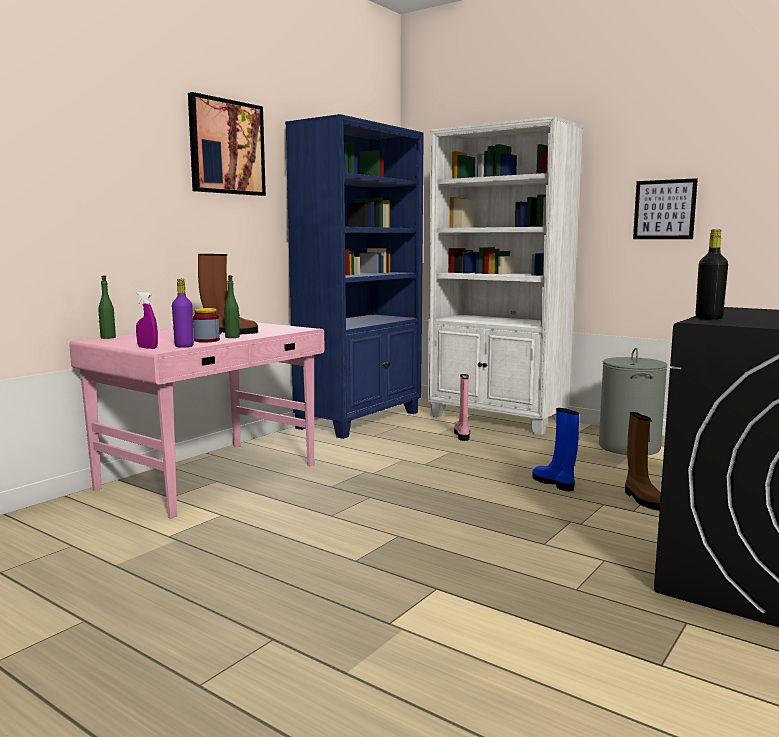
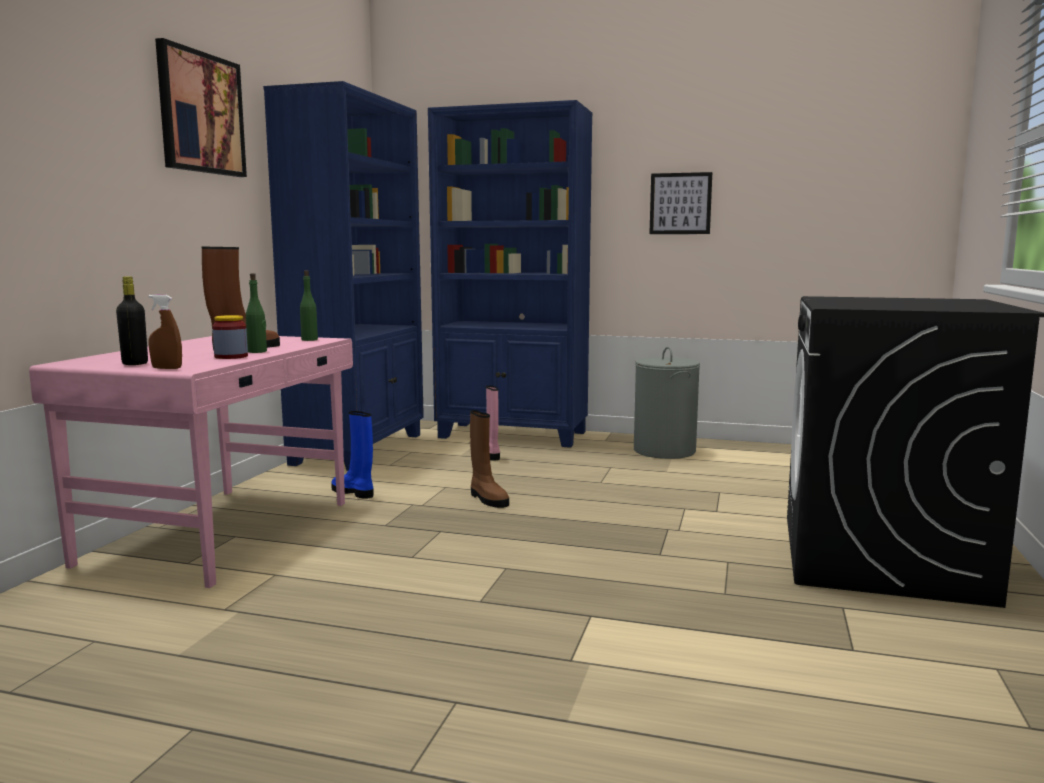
camera: 20 degrees left, 0 degrees up
green bottle [98,275,116,339] -> green bottle moved to [300,270,318,341]
purple spray bottle [136,292,158,349] -> brown spray bottle [148,294,182,369]
purple bottle [172,279,194,348] -> none
white bookcase [428,116,583,435] -> blue bookcase [428,100,593,448]
blue boot [532,408,579,491] -> blue boot moved to [331,411,374,499]
brown boot [625,412,661,510] -> brown boot moved to [470,410,509,508]
black bottle [696,229,728,320] -> black bottle moved to [116,276,148,365]

